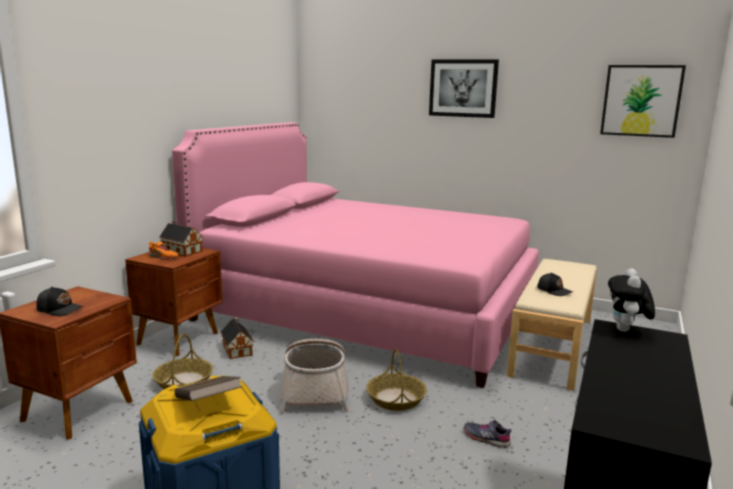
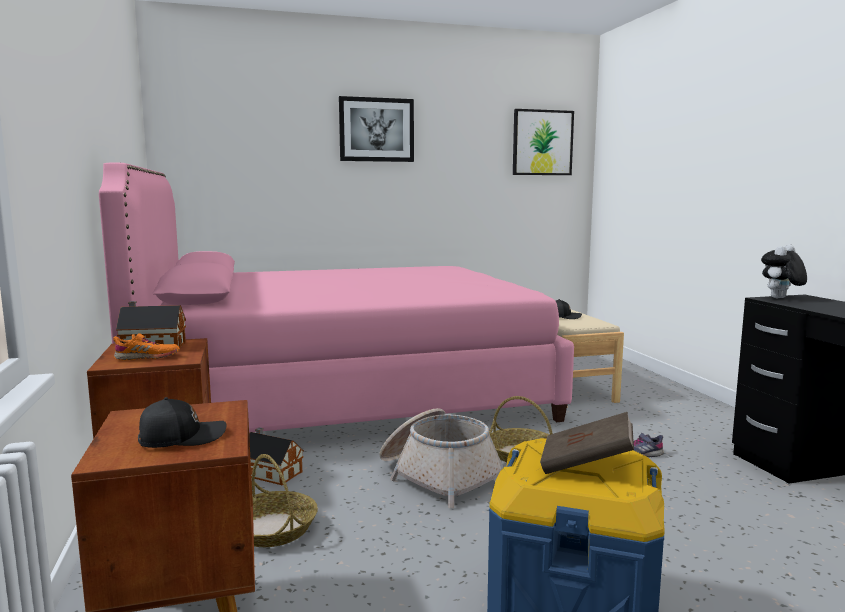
camera: 40 degrees left, 5 degrees down
plush toy [608,268,655,332] -> plush toy turned 75 degrees clockwise [761,245,807,298]

